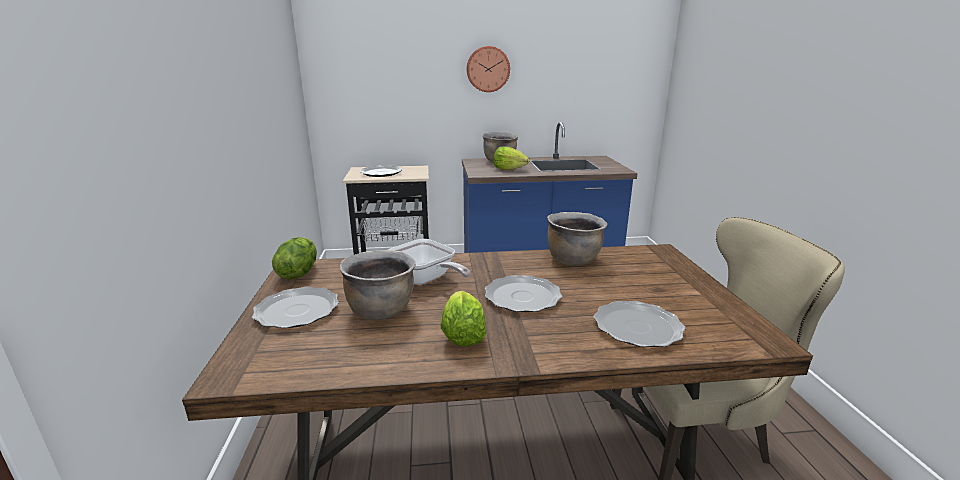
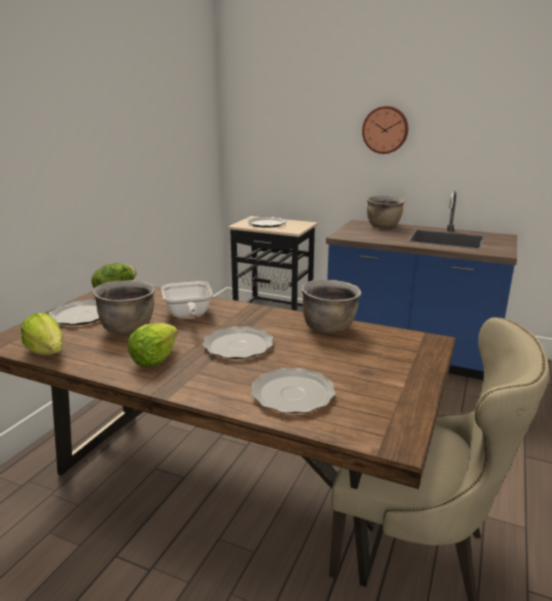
camera: 30 degrees right, 0 degrees up
lettuce [493,146,529,170] -> lettuce moved to [21,313,63,355]

